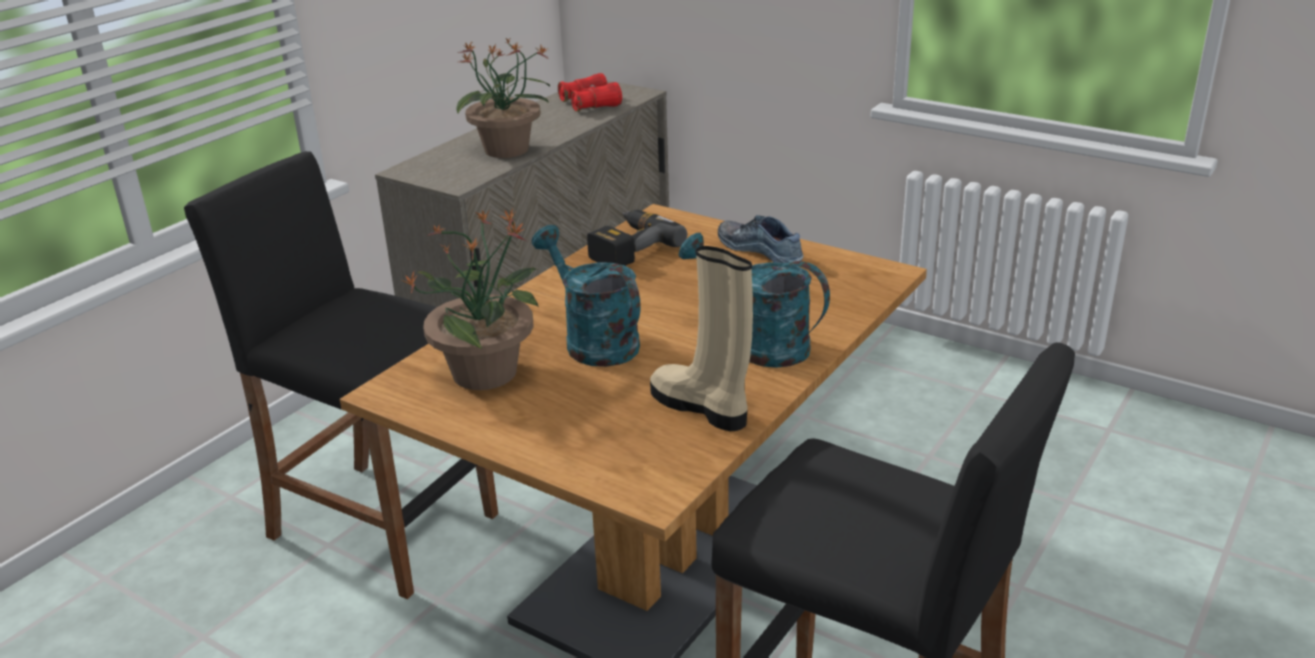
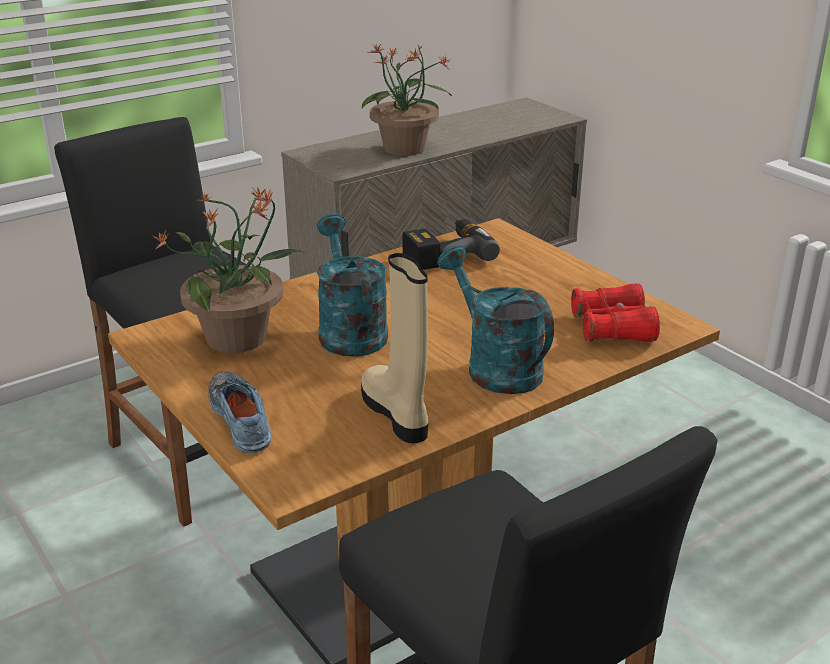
camera: 20 degrees right, 0 degrees up
red binoculars [558,73,622,112] -> red binoculars moved to [571,283,660,342]
shoe [718,215,803,263] -> shoe moved to [208,371,271,453]

